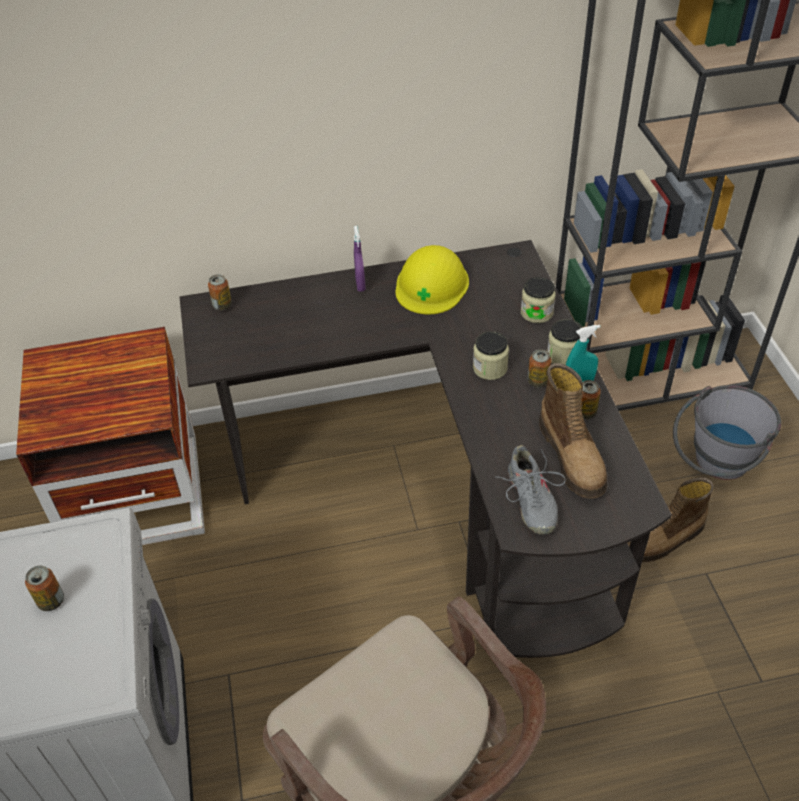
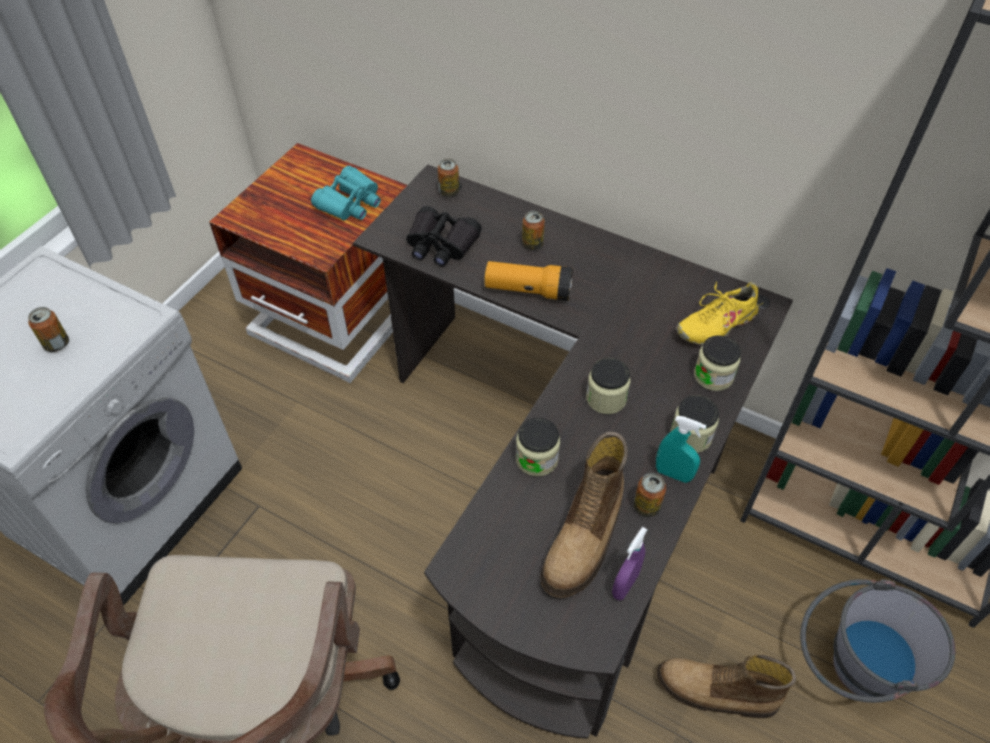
camera: 40 degrees right, 5 degrees up
purple spray bottle [354,226,366,292] -> purple spray bottle moved to [612,527,647,600]
yellow hard hat [396,245,469,314] -> none
grey shoe [495,445,566,535] -> none
can [528,349,552,388] -> can moved to [522,211,545,251]
none -> turquoise binoculars [311,166,381,220]
none -> black binoculars [406,206,482,267]
none -> flashlight [485,261,573,301]
none -> jar [516,418,560,476]
none -> yellow shoe [676,282,763,345]

